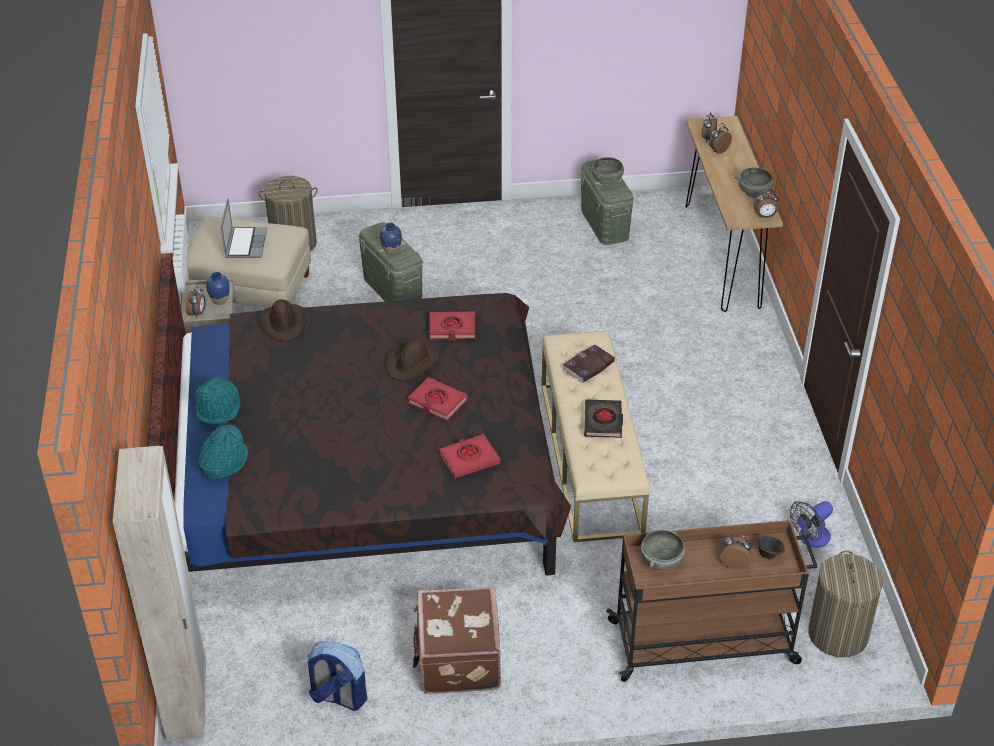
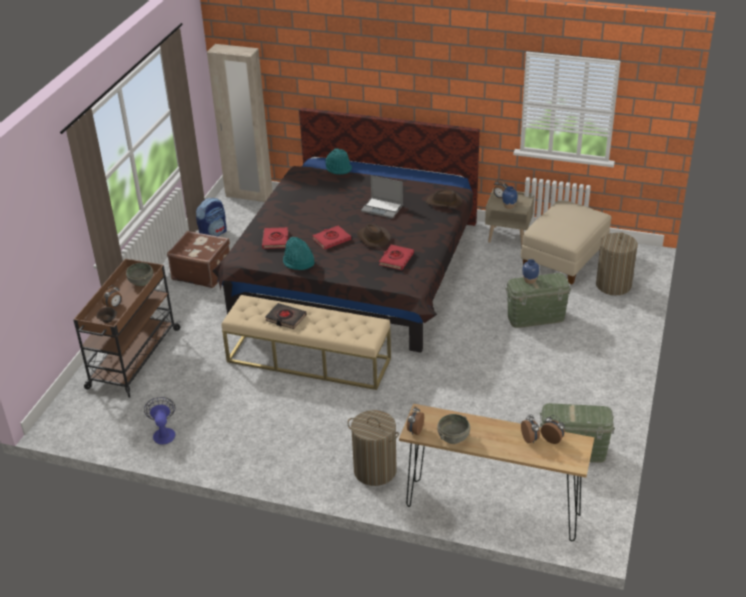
camera: 115 degrees right, 5 degrees down
turquoise hat [195,378,241,425] -> turquoise hat moved to [283,237,315,270]
laptop [221,198,267,258] -> laptop moved to [361,176,403,218]
book [562,345,615,383] -> none
grey bowl [592,157,624,186] -> none
laundry basket [808,550,883,657] -> laundry basket moved to [348,410,399,486]

